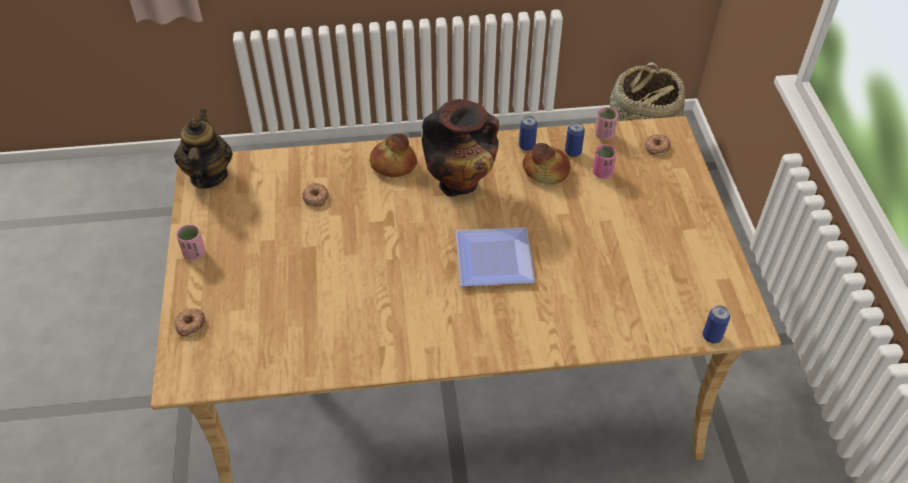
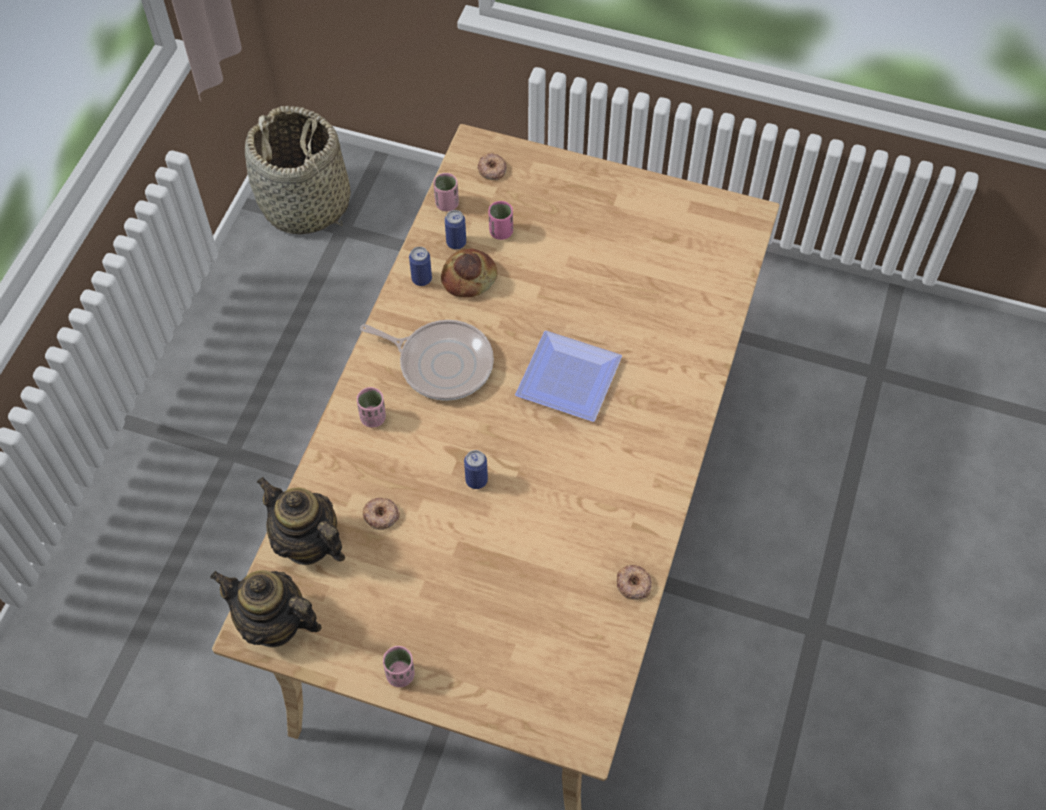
camera: 65 degrees left, 10 degrees up
donut [174,308,205,337] -> donut moved to [617,565,652,600]
bread [370,133,417,177] -> pink cup [357,387,386,428]
vase [421,99,499,197] -> frying pan [360,320,494,401]
can [703,305,730,343] -> can moved to [464,450,488,489]
none -> teapot [257,477,345,565]

